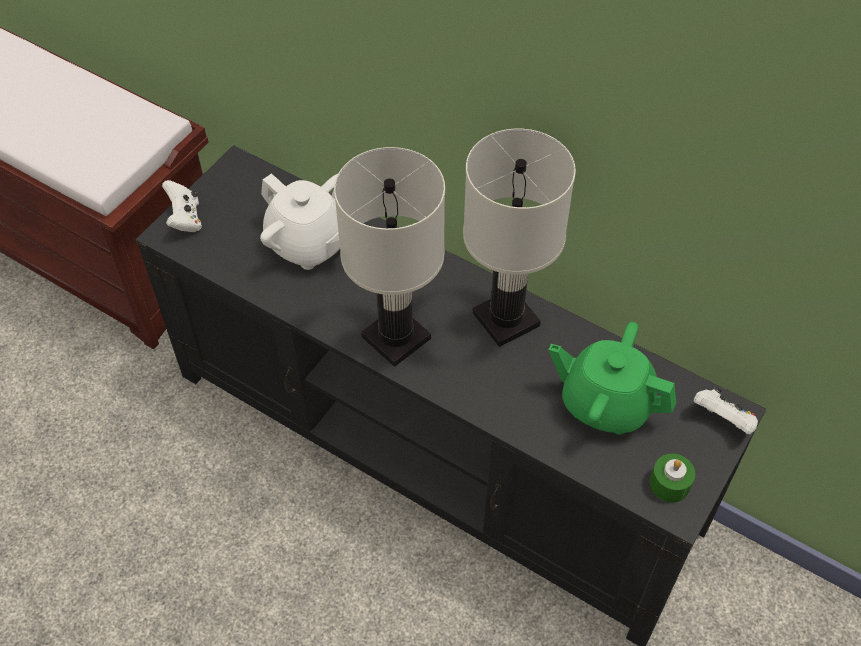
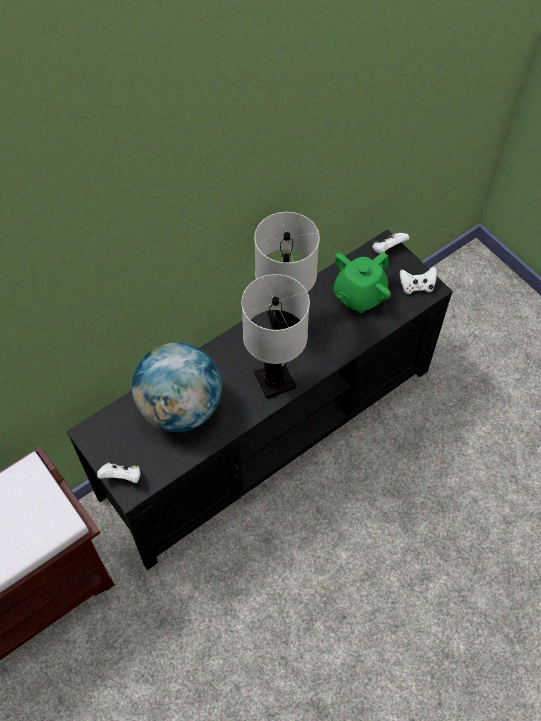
camera: 70 degrees left, 5 degrees up
white teapot [260,173,340,270] -> globe [132,342,222,432]
green candle [650,454,695,502] -> white game controller [400,267,437,294]

